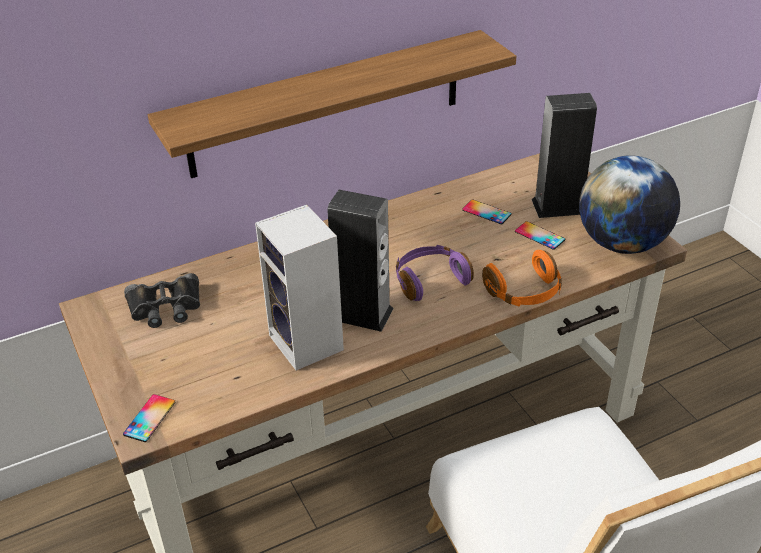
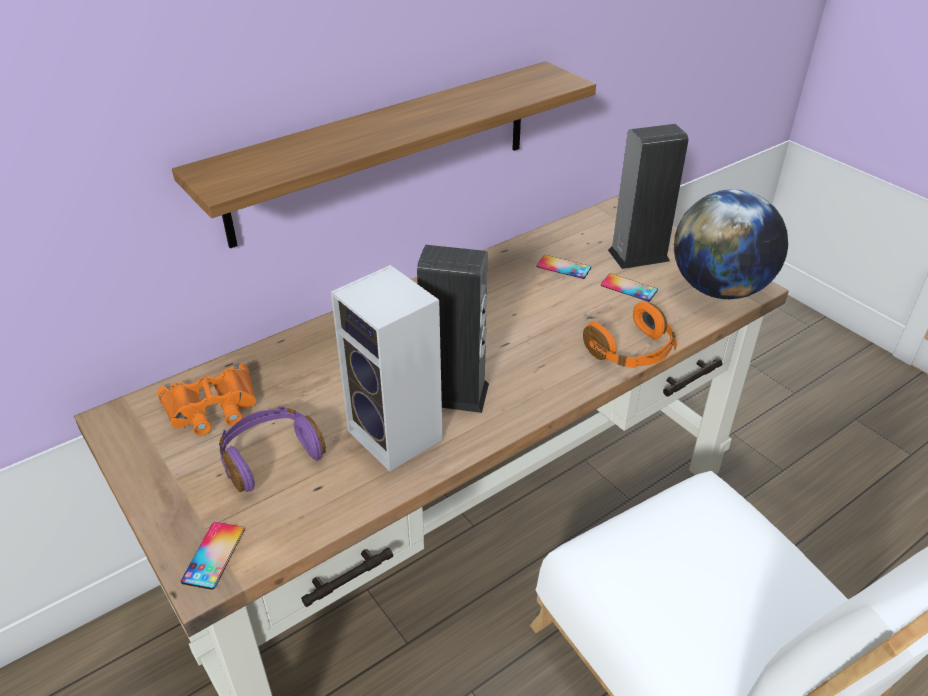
camera: 10 degrees left, 0 degrees up
black binoculars [124,273,200,328] -> orange binoculars [158,364,256,435]
purple headphones [396,245,474,301] -> purple headphones moved to [219,406,326,492]

